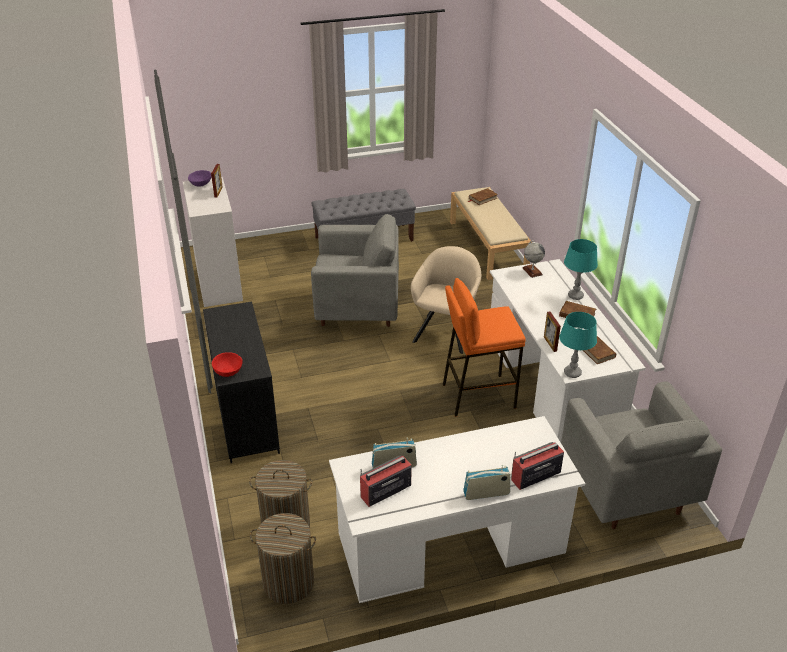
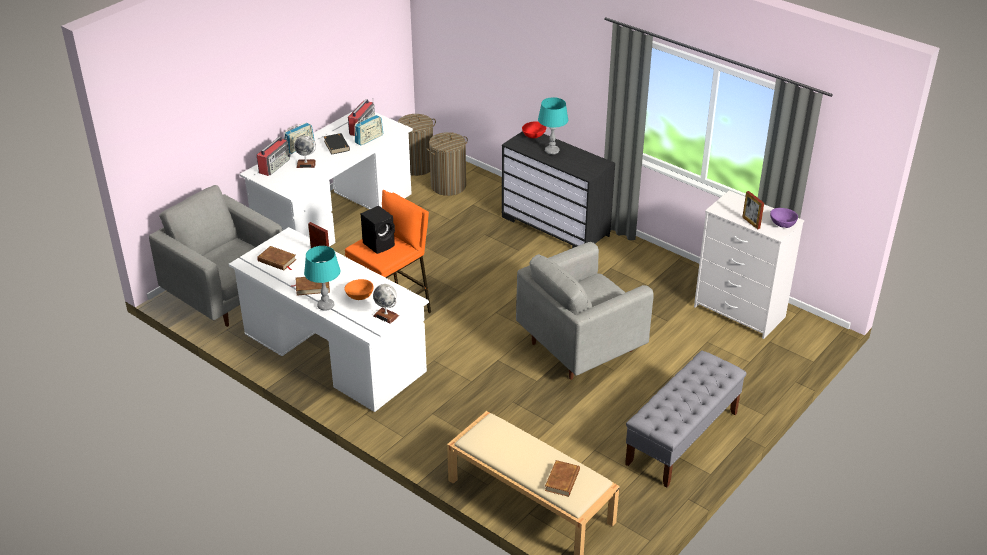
camera: 145 degrees right, 0 degrees up
beige armchair [411,246,481,354] -> none
turquoise table lamp [559,312,597,378] -> turquoise table lamp moved to [538,97,568,155]
none -> globe [294,136,316,168]
none -> black book [324,133,350,155]
none -> orange bowl [344,279,374,300]
none -> black speaker [361,206,395,254]

